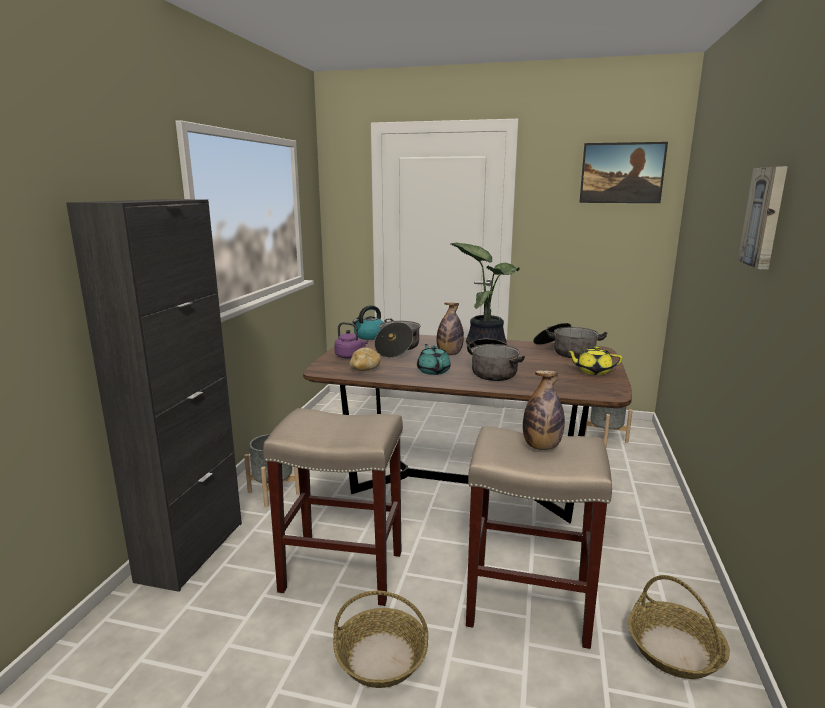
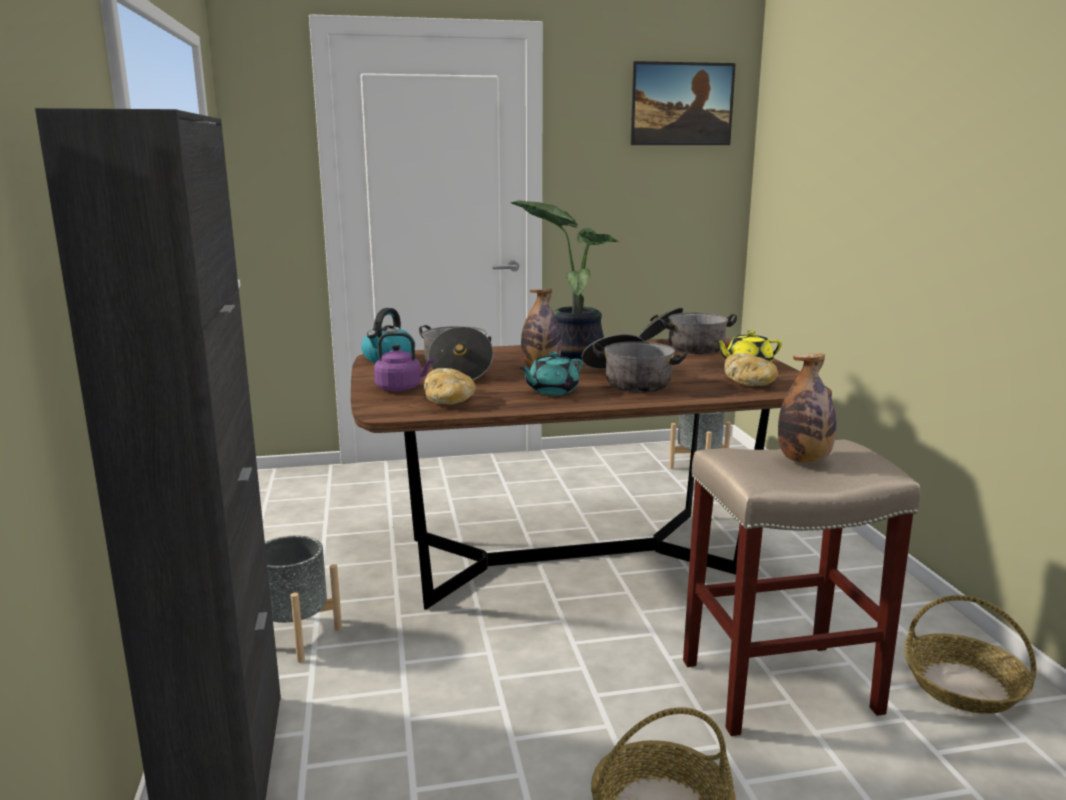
camera: 25 degrees left, 0 degrees up
beige stool [263,408,403,606] -> none
turquoise teapot [417,344,451,375] -> turquoise teapot turned 90 degrees counterclockwise [519,352,582,395]
picture [738,166,788,269] -> none
none -> bread [724,353,778,386]

